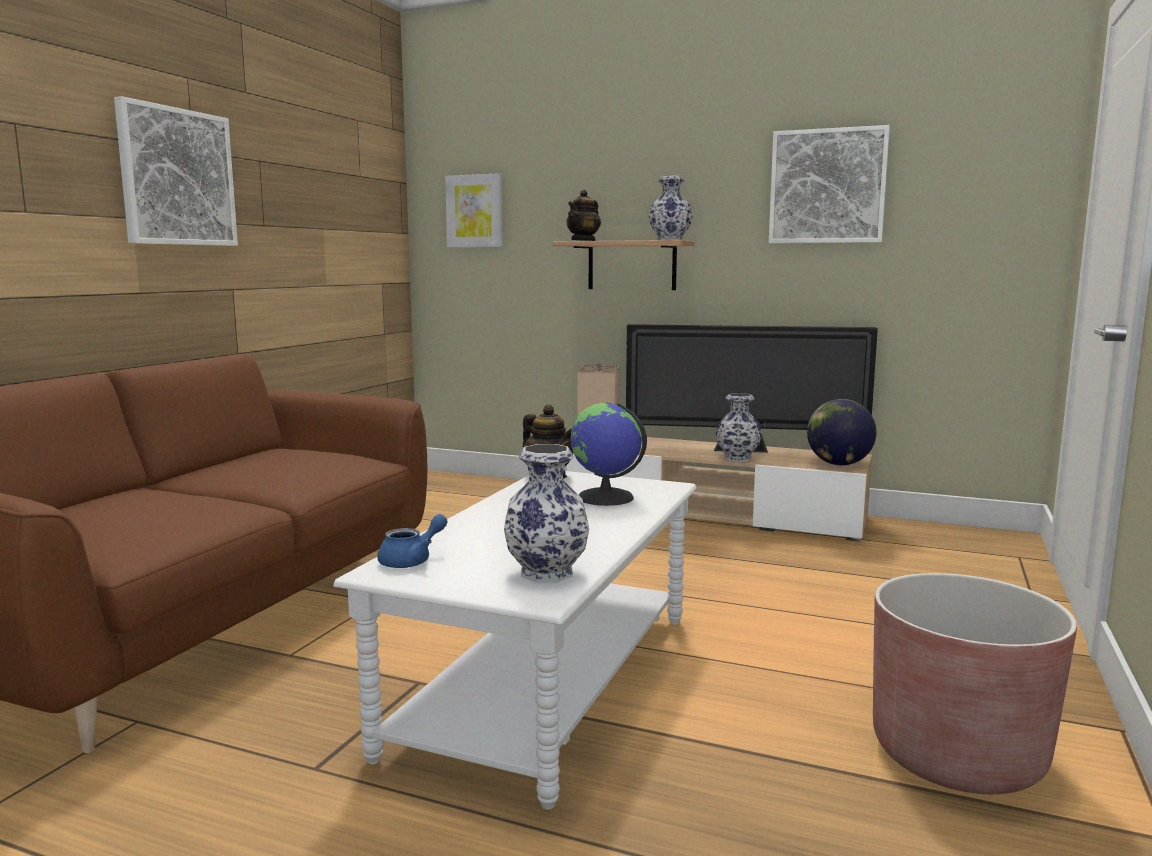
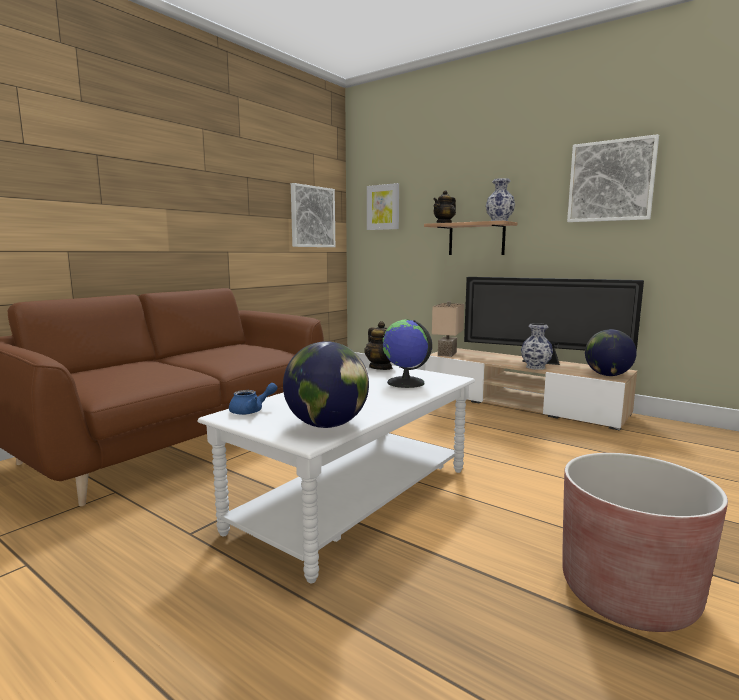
camera: 15 degrees right, 0 degrees up
picture [114,96,238,246] -> picture moved to [291,183,335,247]
vase [504,444,589,583] -> globe [283,341,369,428]

